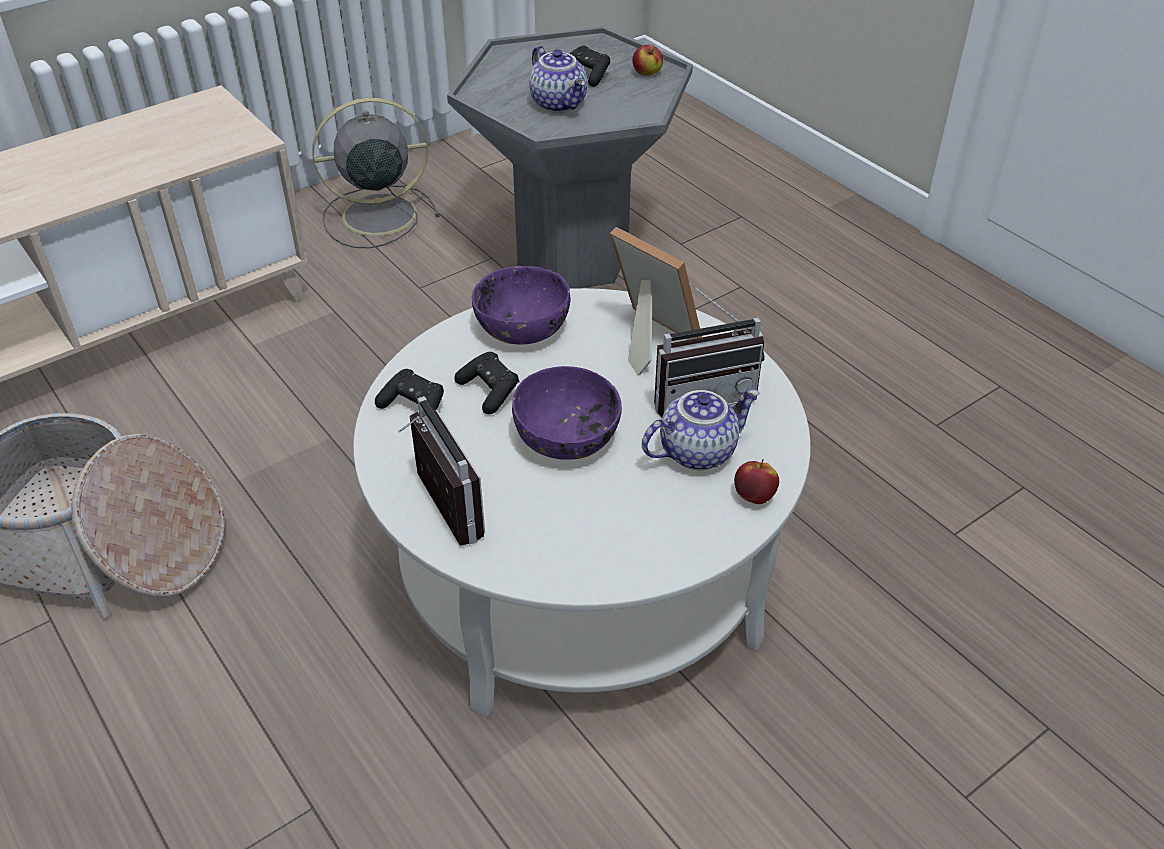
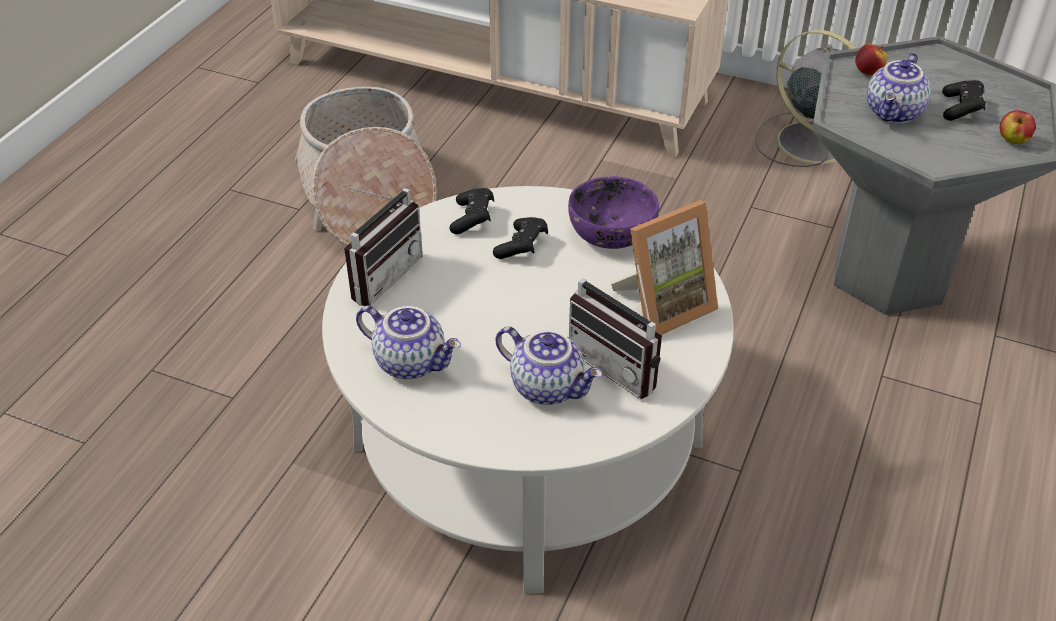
camera: 60 degrees right, 0 degrees up
purple bowl [512,366,622,459] -> none
picture frame [610,227,702,376] -> picture frame turned 45 degrees clockwise [611,200,718,335]
apple [734,459,779,504] -> apple moved to [855,44,888,75]
none -> teapot [356,305,461,379]

